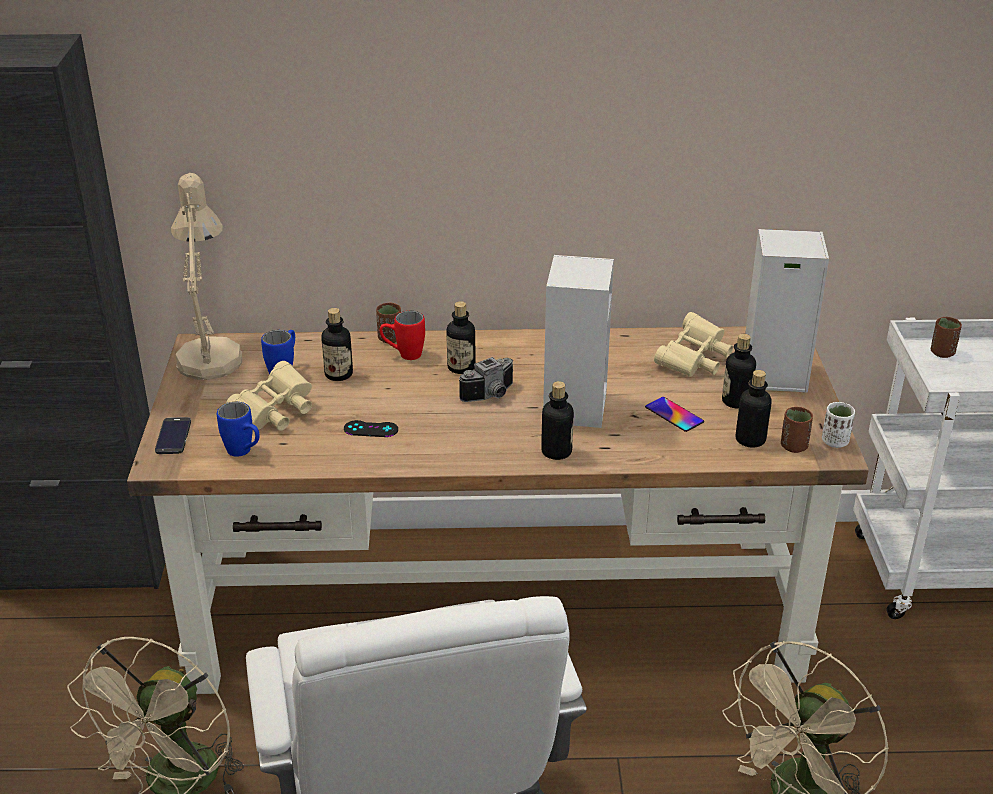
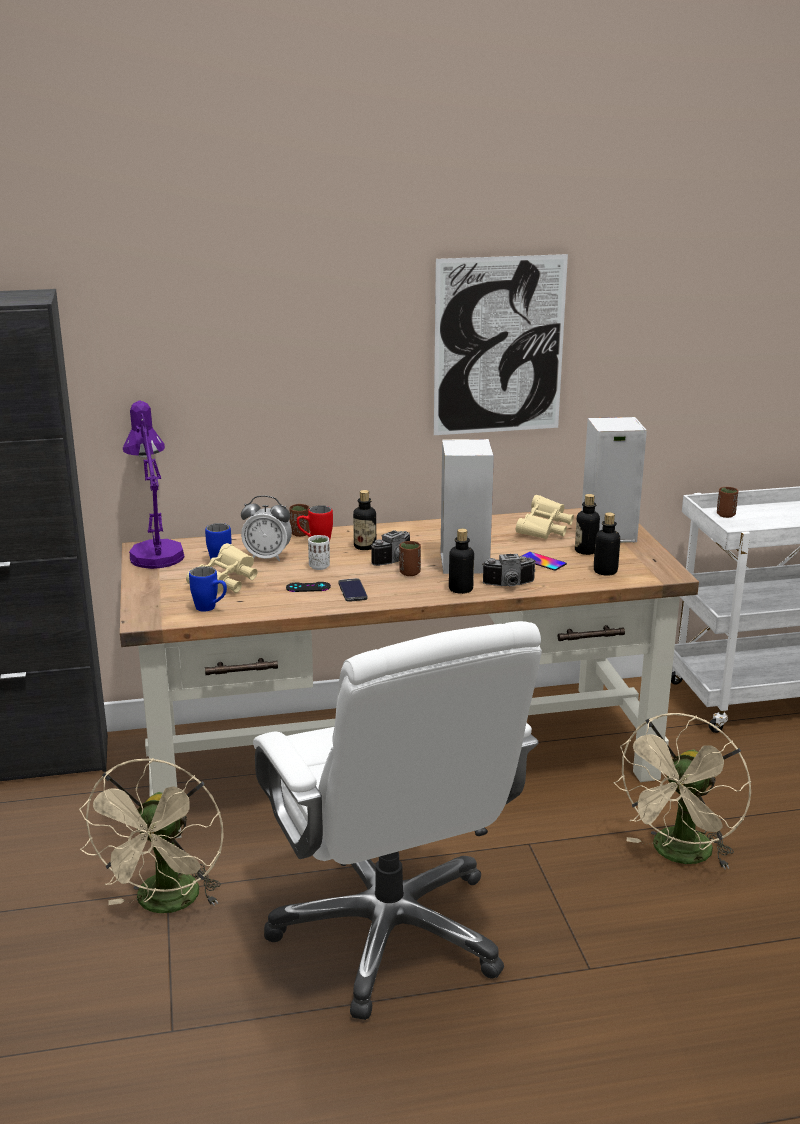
camera: 10 degrees left, 10 degrees down
phone [155,417,191,454] -> phone moved to [338,578,368,602]
beige table lamp [171,173,242,380] -> purple table lamp [123,400,184,569]
bottle [321,308,353,381] -> alarm clock [241,495,292,561]
brown cup [781,407,813,453] -> brown cup moved to [399,541,421,576]
white cup [822,402,855,448] -> white cup moved to [308,535,330,570]
none -> picture [434,254,568,435]
none -> camera [483,554,536,586]

